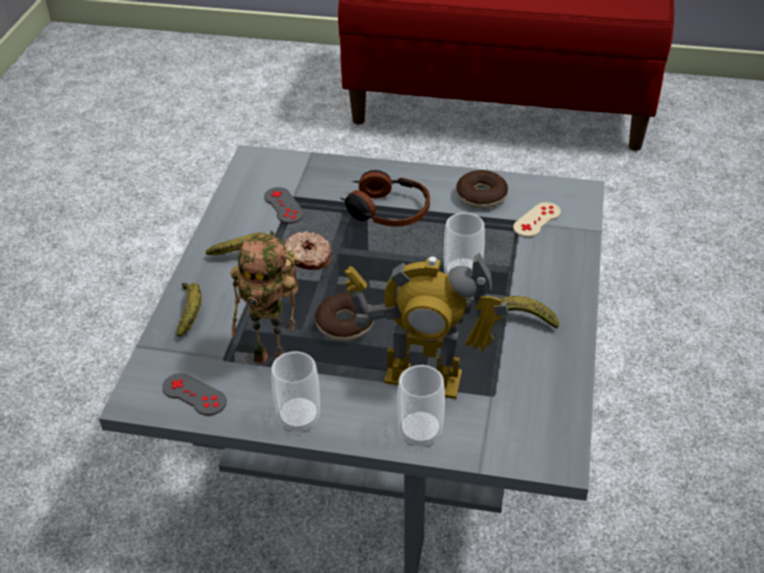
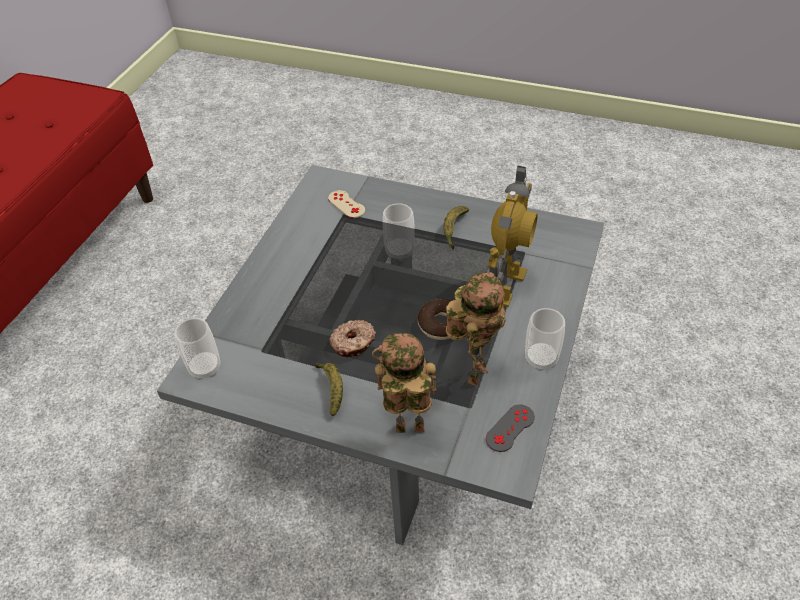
camera: 80 degrees left, 5 degrees up
banana [176,282,202,337] -> toy robot [372,333,436,433]
grey game controller [264,187,304,224] -> none
headphones [340,170,430,227] -> none
cup [397,365,445,447] -> cup moved to [174,318,221,380]
donut [456,170,508,209] -> none

